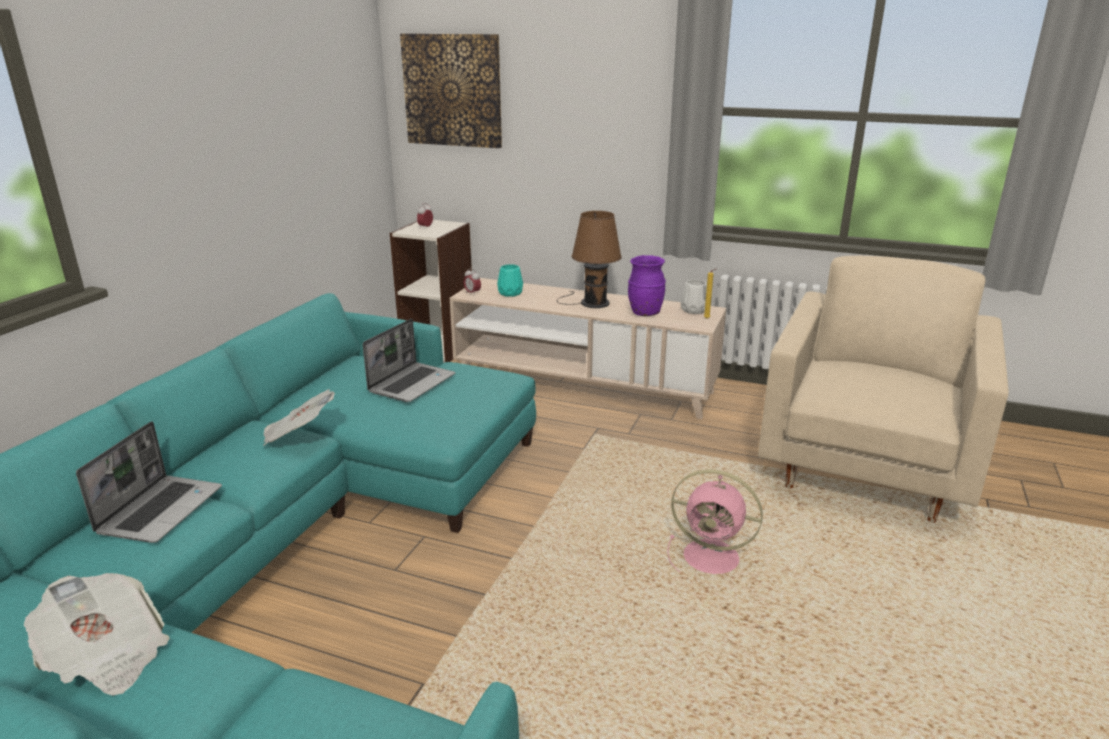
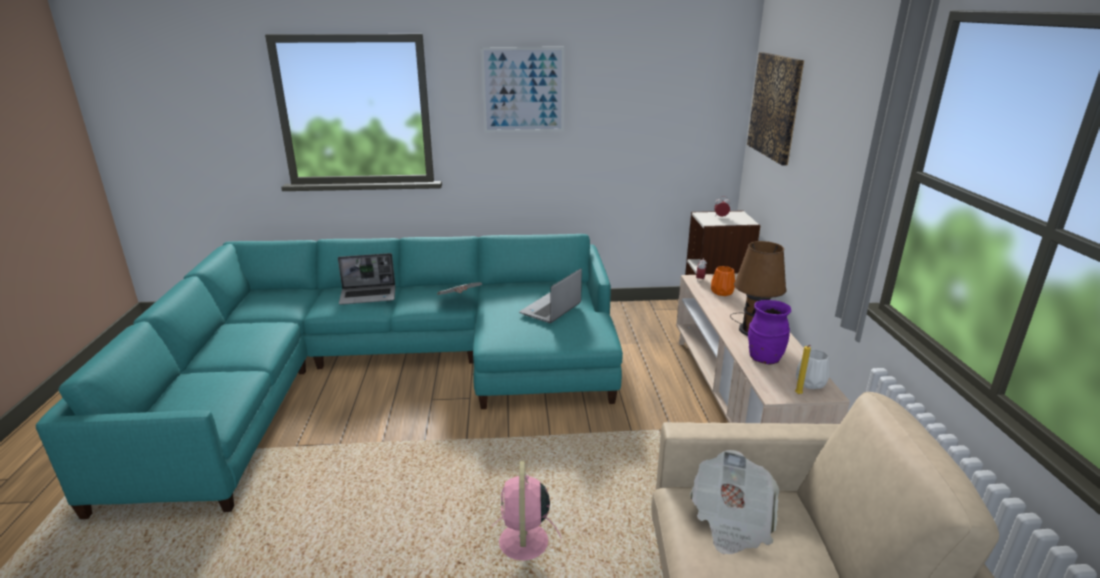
camera: 65 degrees right, 0 degrees up
newspaper [24,573,170,696] -> newspaper moved to [690,450,779,554]
laptop [363,318,455,402] -> laptop turned 120 degrees clockwise [519,268,582,323]
turquoise vase [497,264,523,297] -> orange vase [711,266,735,296]
none -> picture [481,47,565,133]

